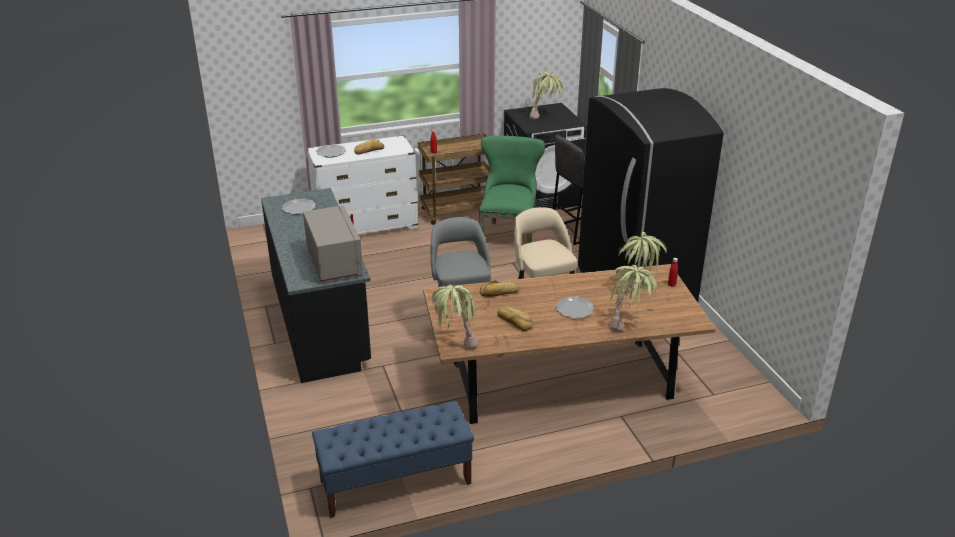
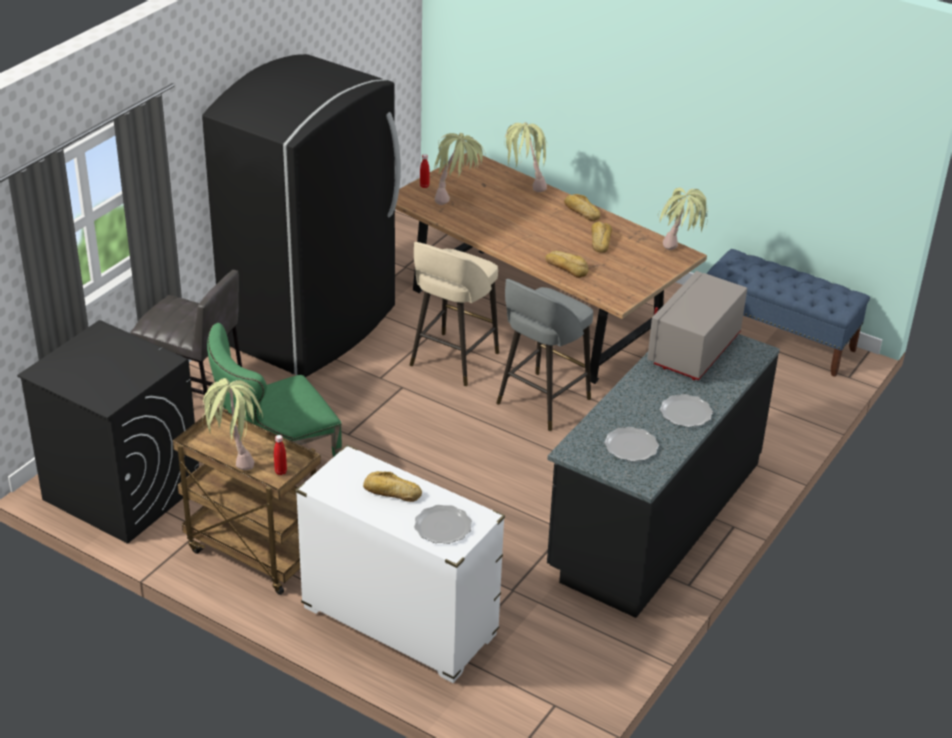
camera: 130 degrees left, 5 degrees up
potted plant [530,72,564,120] -> potted plant moved to [202,378,263,470]
plate [556,297,594,318] -> plate moved to [660,394,713,427]
none -> bread [564,194,601,221]

